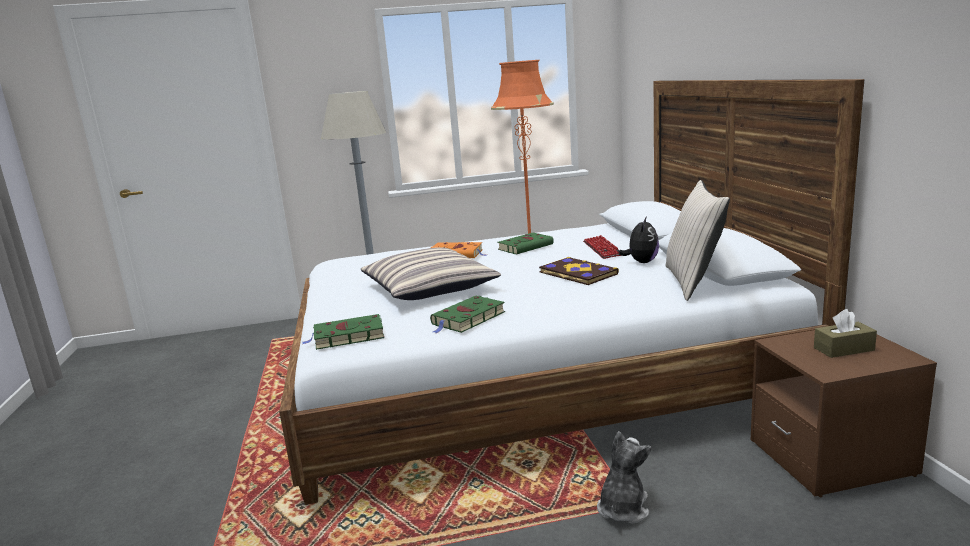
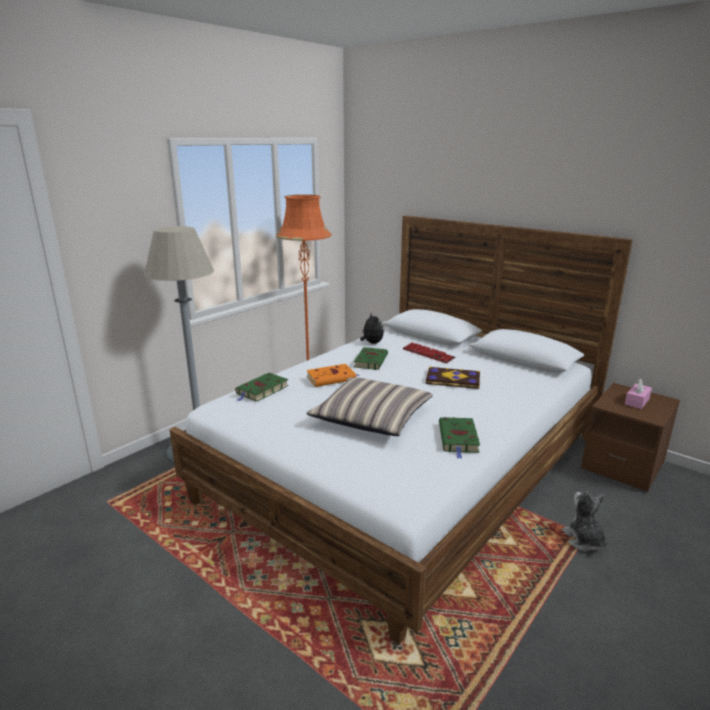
camera: 40 degrees left, 5 degrees up
green book [302,314,384,350] -> green book moved to [235,373,289,402]
plush toy [619,217,659,263] -> plush toy moved to [360,312,384,344]
beige pillow [665,180,730,301] -> none
brown tissue box [814,309,877,358] -> pink tissue box [625,378,652,409]

